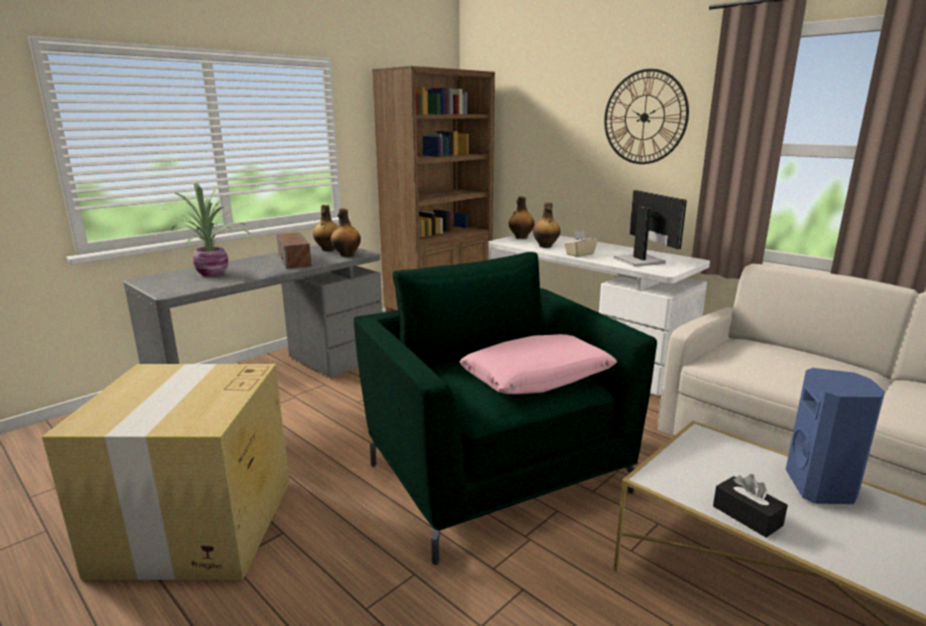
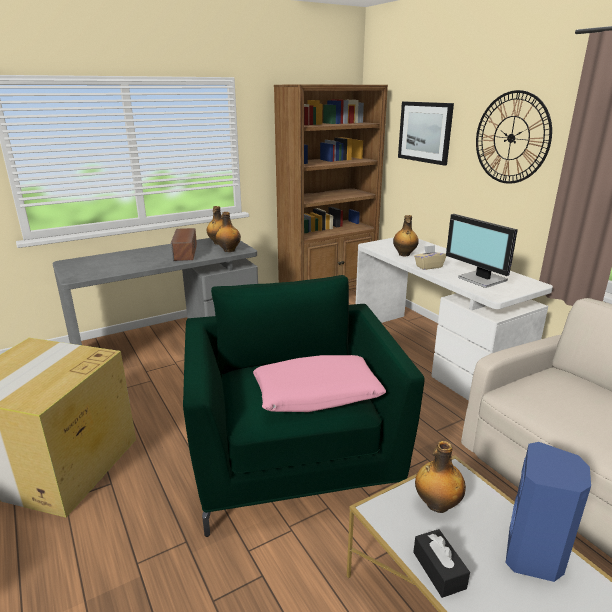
camera: 15 degrees right, 5 degrees up
potted plant [156,182,252,276] -> none
bottle [509,196,535,239] -> bottle moved to [415,441,466,513]
monitor [614,190,687,267] -> monitor turned 150 degrees clockwise [446,214,518,288]
none -> picture [398,102,454,166]

